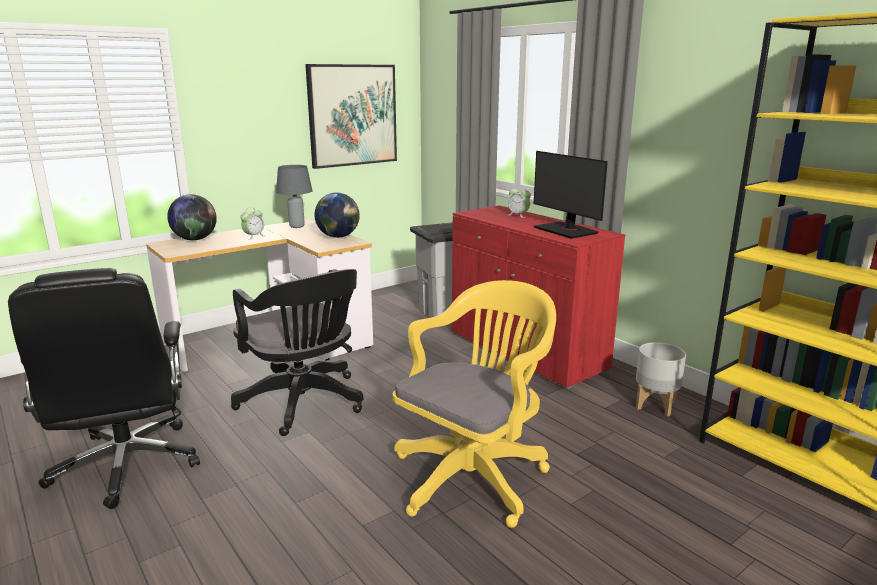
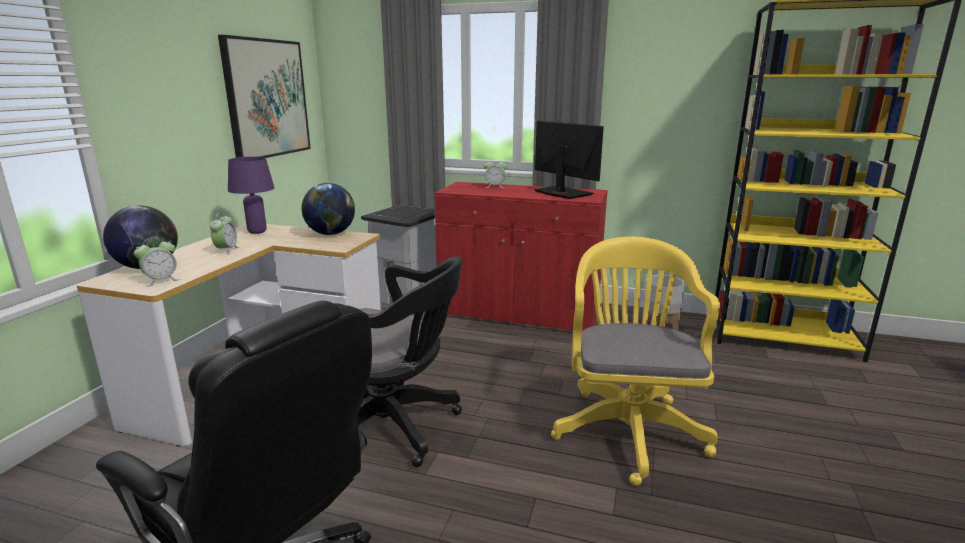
camera: 35 degrees left, 0 degrees up
grey table lamp [276,165,313,228] -> purple table lamp [228,157,274,234]
monitor [534,151,608,239] -> monitor turned 150 degrees counterclockwise [534,121,604,199]
none -> alarm clock [134,237,180,287]

